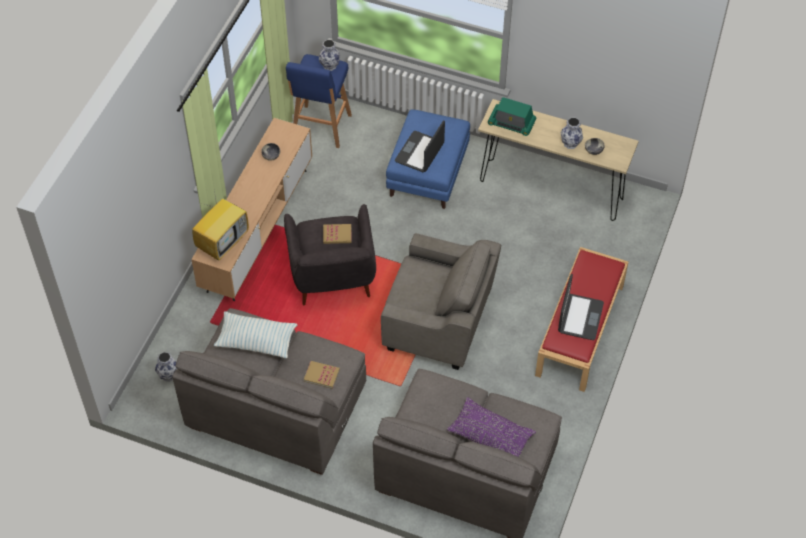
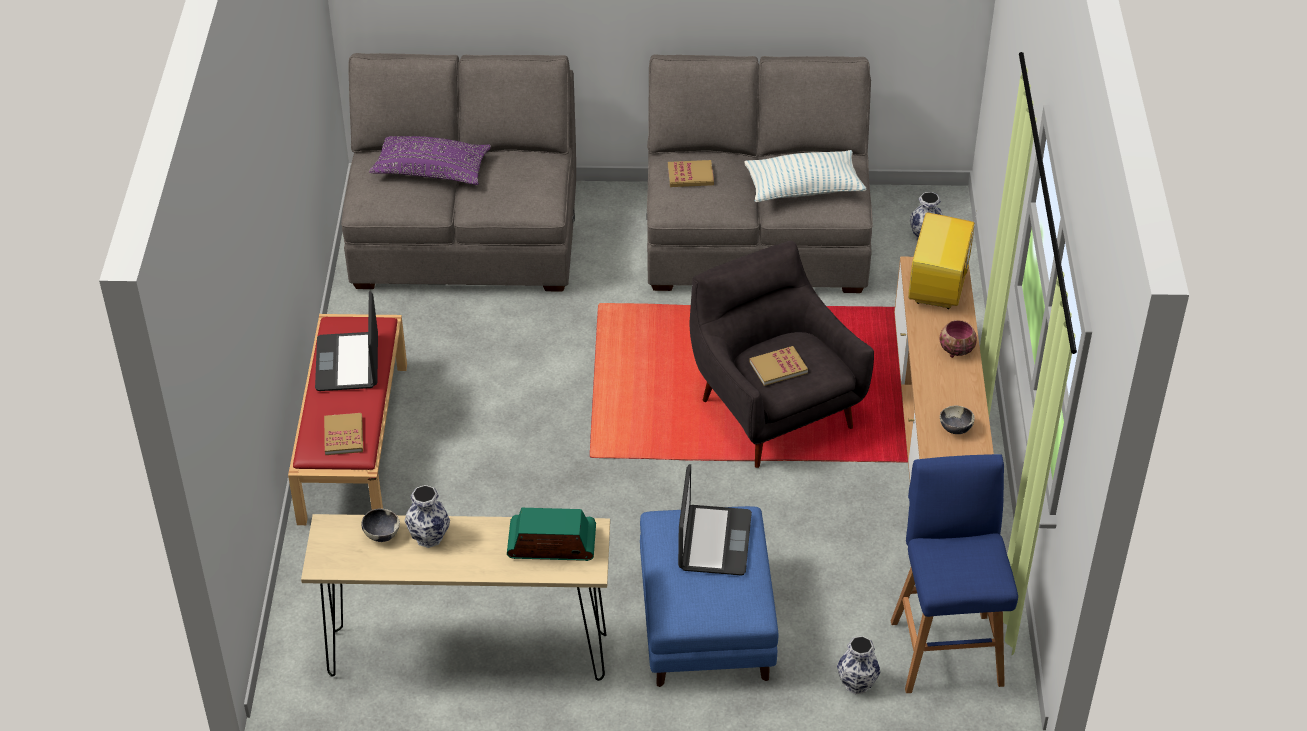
camera: 160 degrees right, 10 degrees down
vase [319,39,340,71] -> vase moved to [837,636,881,694]
grey armchair [381,233,501,370] -> none
none -> book [324,413,363,455]
none -> bowl [940,320,977,358]

